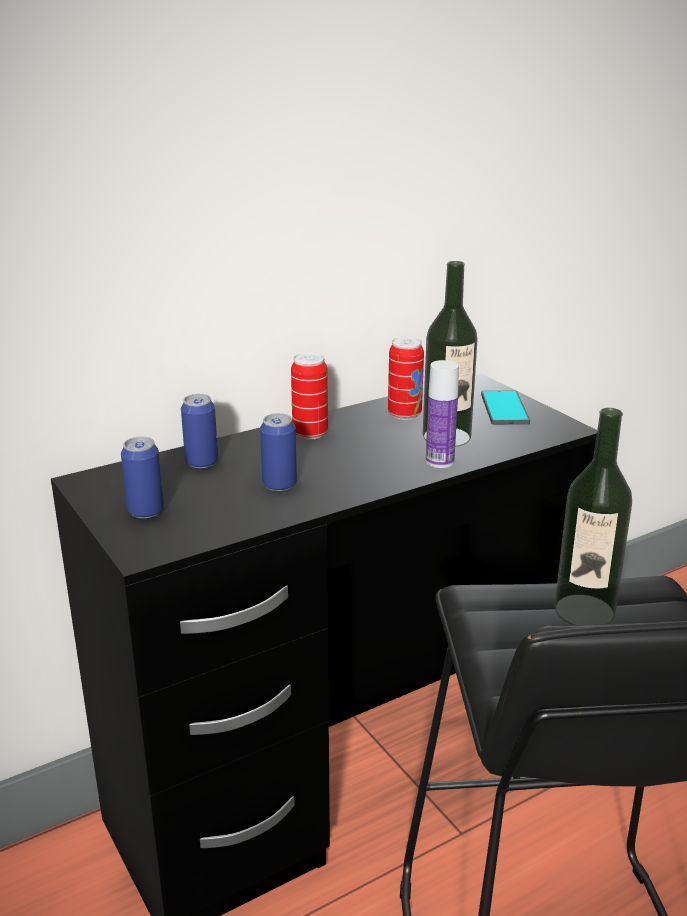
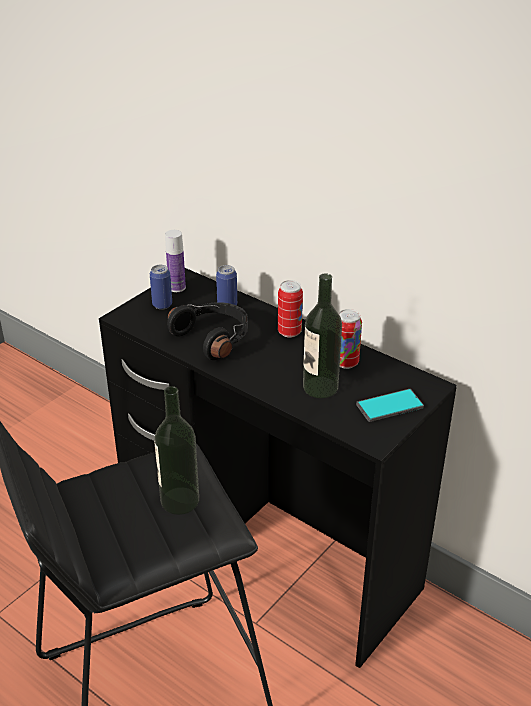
camera: 70 degrees right, 10 degrees up
can [260,413,297,491] -> black headphones [167,302,248,360]
bottle [426,360,459,468] -> bottle moved to [165,230,186,292]

